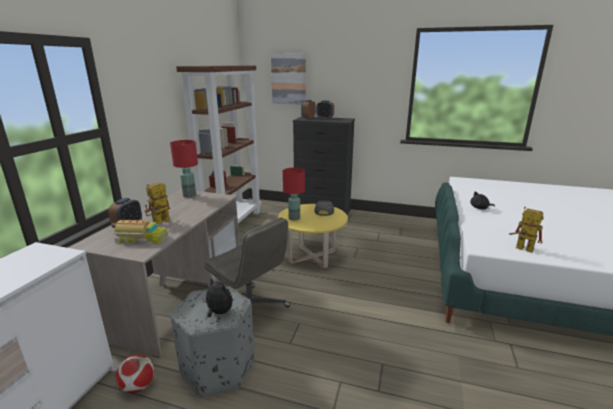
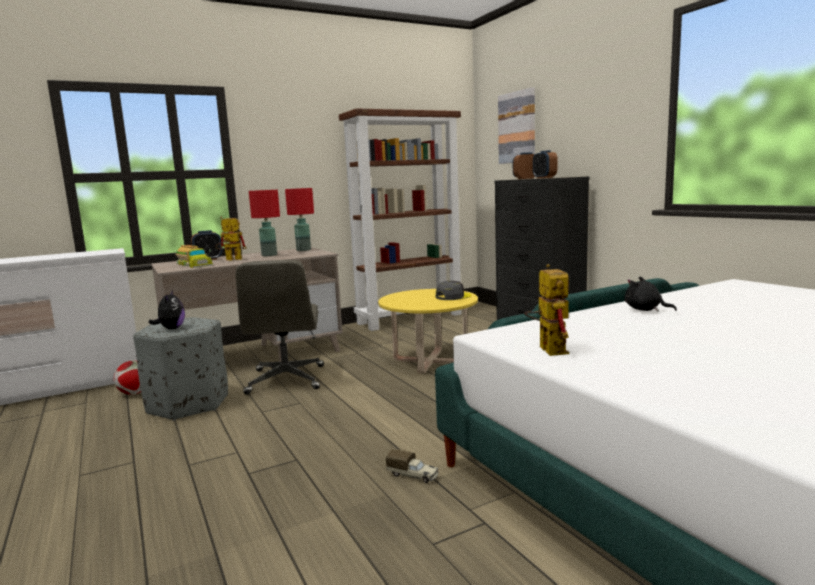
camera: 45 degrees right, 10 degrees down
red table lamp [283,168,305,221] -> red table lamp moved to [249,190,280,256]
none -> toy truck [386,449,438,483]

